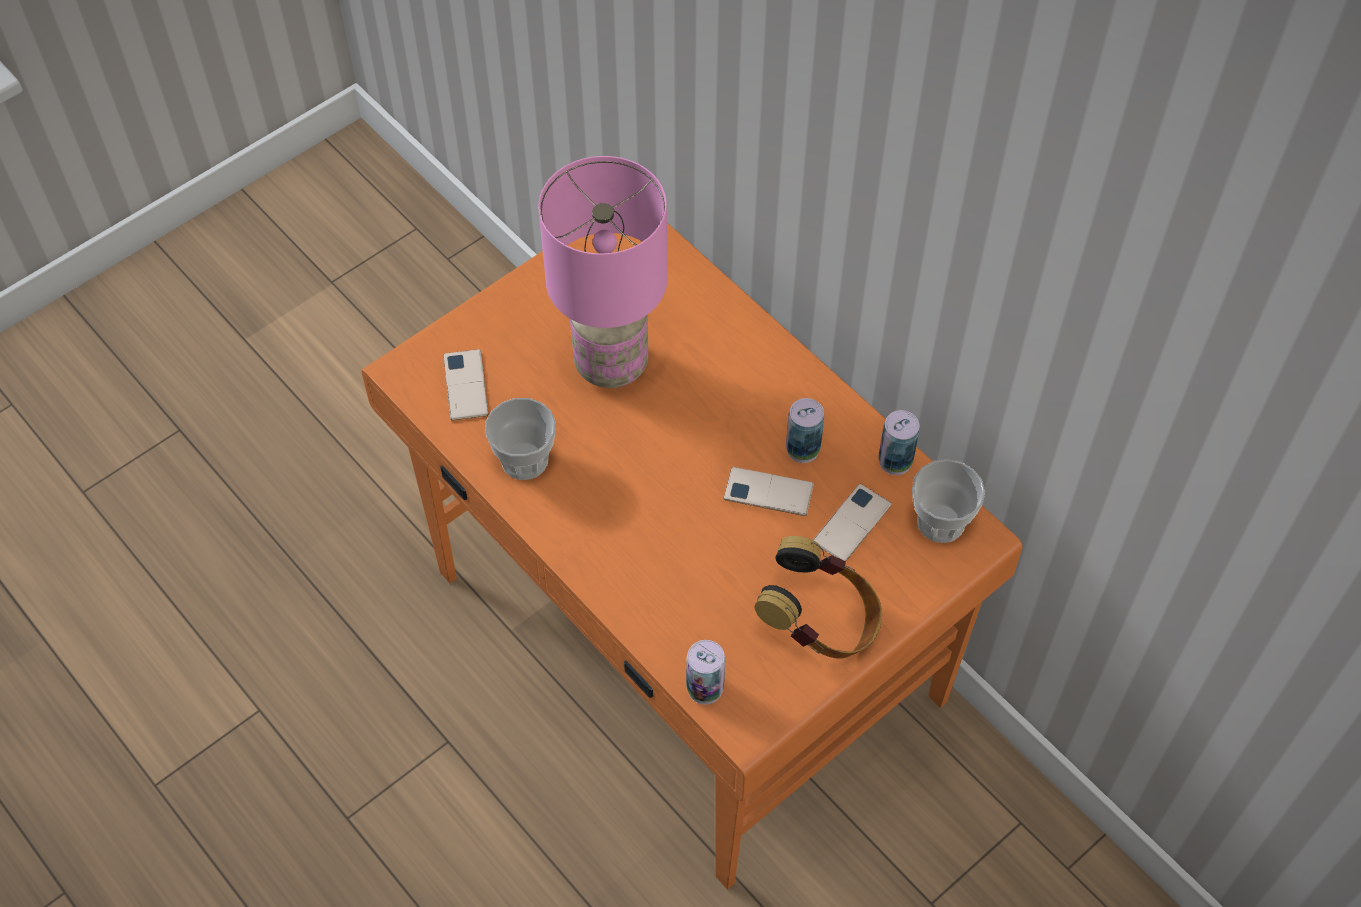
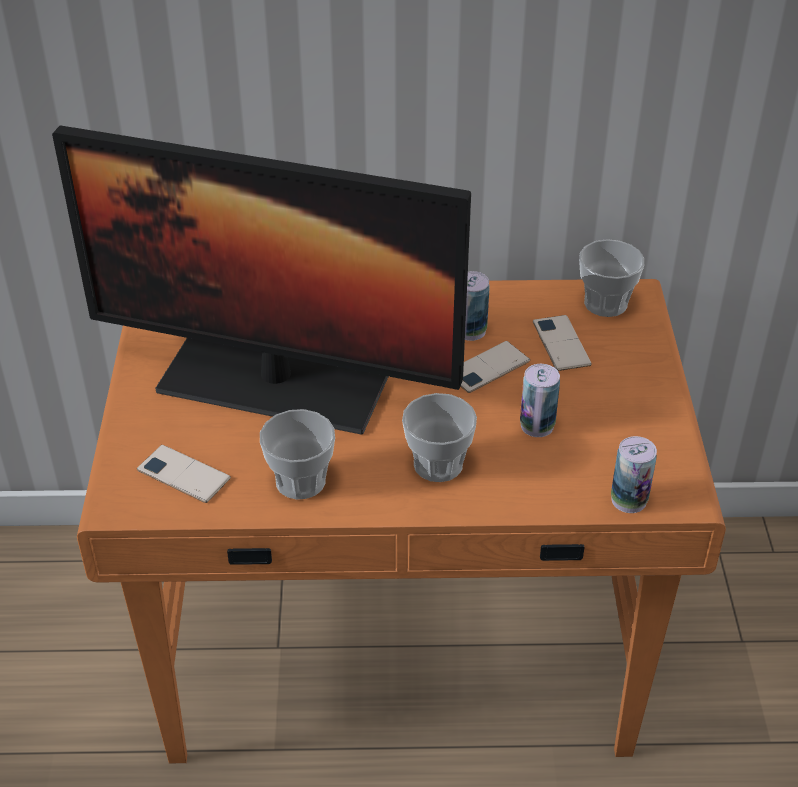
camera: 50 degrees left, 15 degrees down
pink table lamp [538,156,668,388] -> monitor [52,126,471,435]
headphones [755,536,882,659] -> none
can [879,410,920,475] -> can moved to [520,364,560,437]
none -> cup [402,393,477,482]

